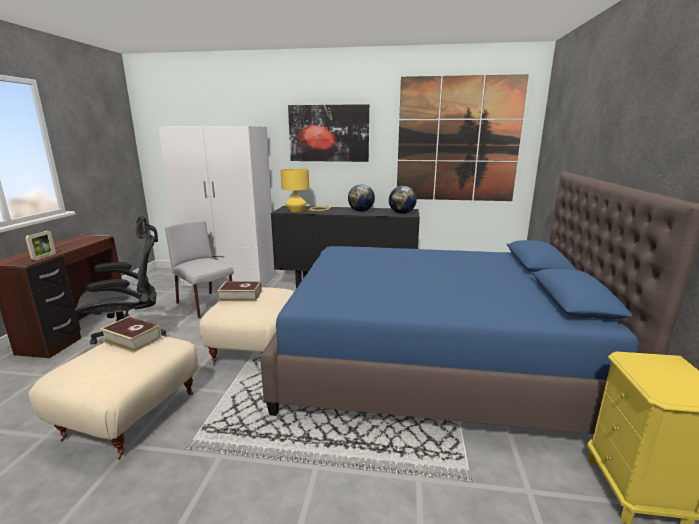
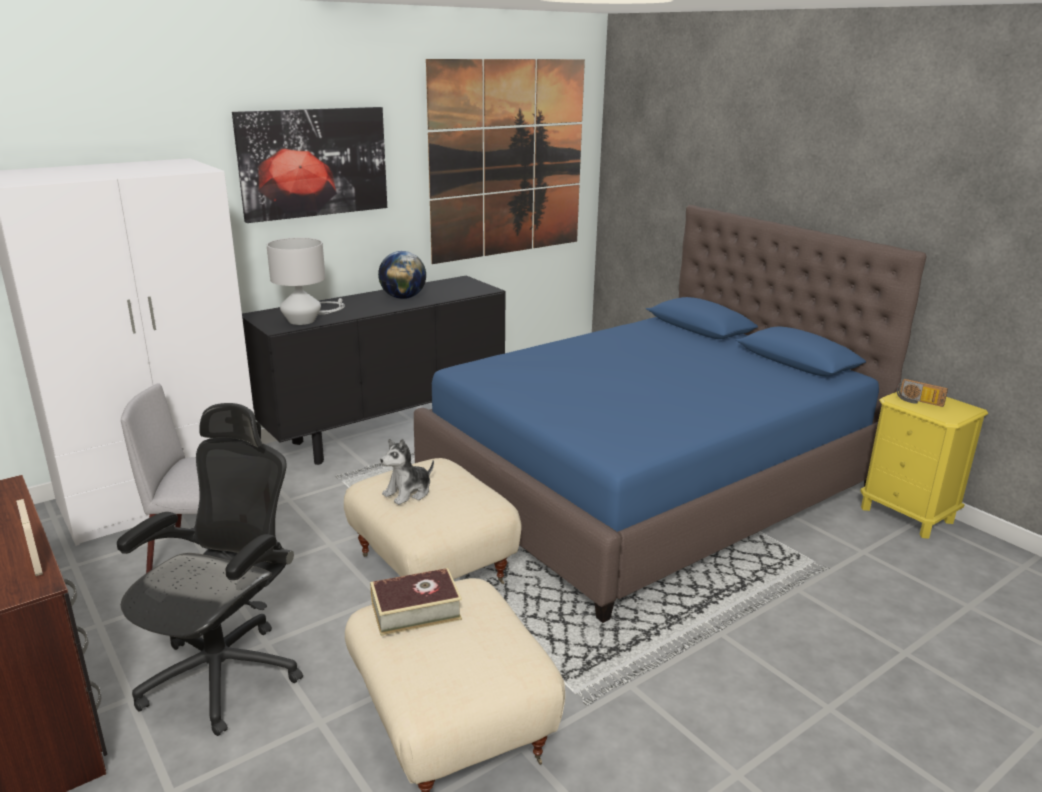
camera: 45 degrees left, 5 degrees up
book [218,281,262,302] -> plush toy [380,439,434,505]
yellow table lamp [281,169,331,212] -> white table lamp [267,238,345,325]
globe [389,186,417,214] -> none
none -> radio [897,379,948,407]

